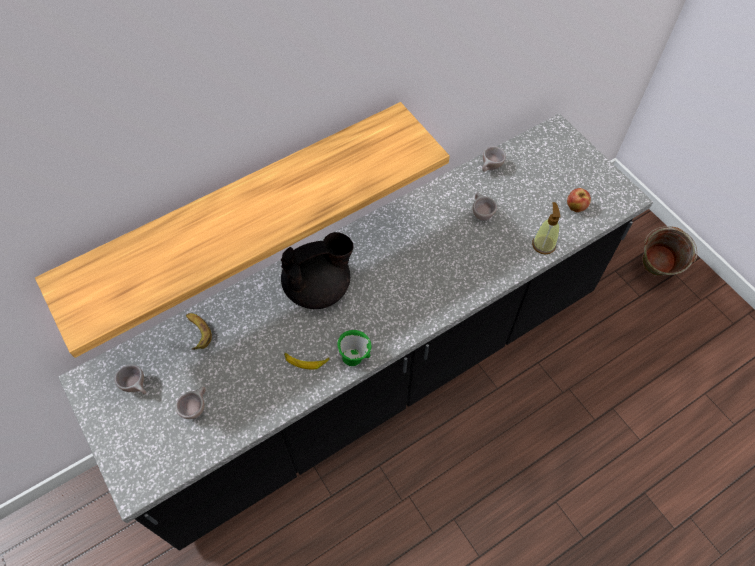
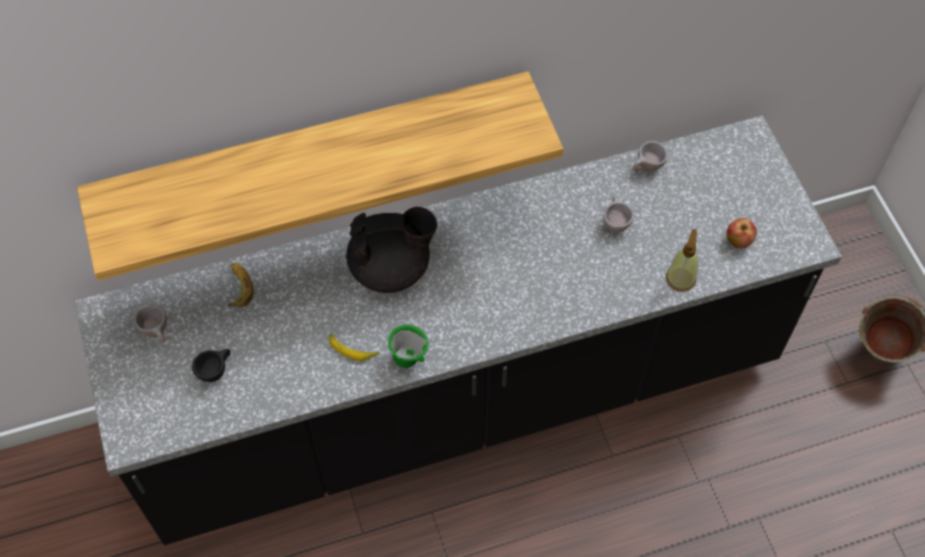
camera: 15 degrees right, 0 degrees up
beige cup [175,387,206,419] -> black cup [192,349,231,382]

